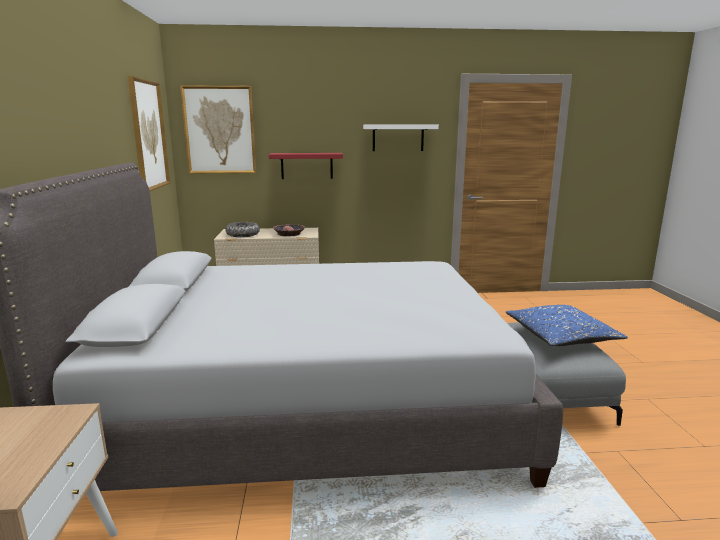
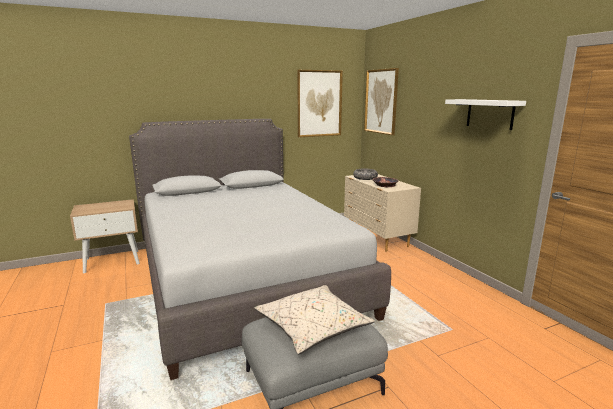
camera: 70 degrees right, 0 degrees up
red shelf [269,153,343,179] -> none
blue pillow [506,305,628,346] -> beige pillow [254,285,375,354]

